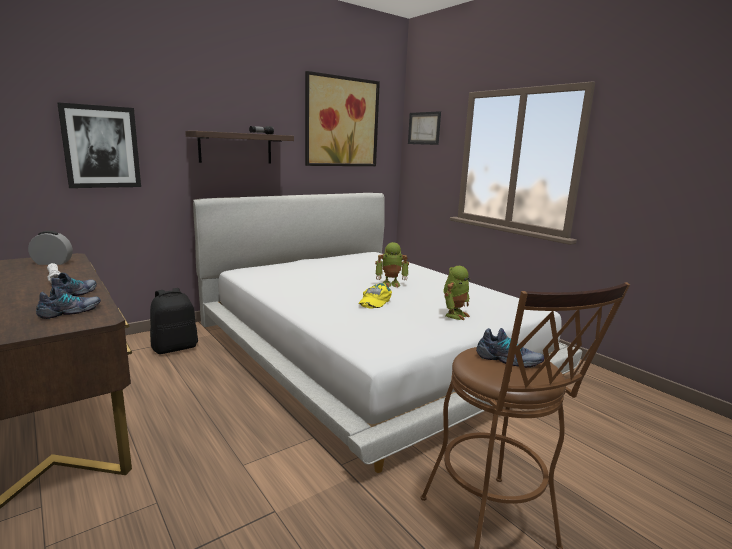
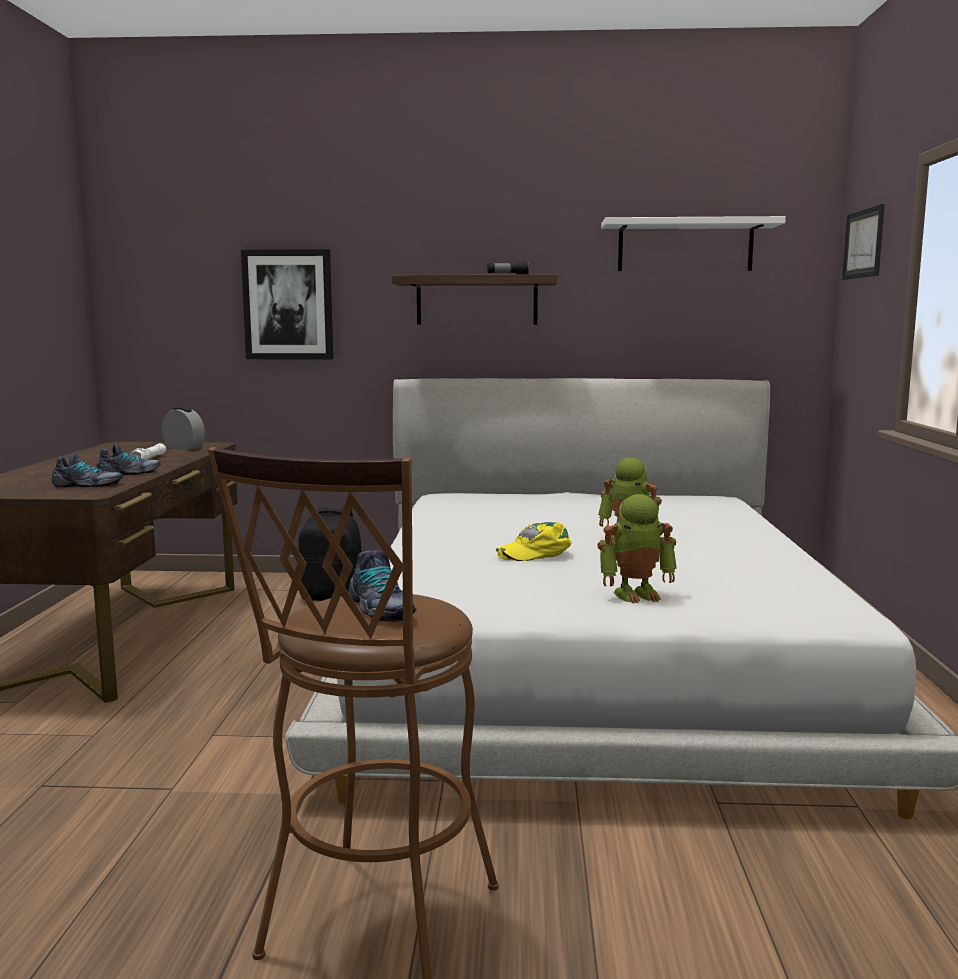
camera: 40 degrees right, 5 degrees down
picture [305,71,380,166] -> white shelf [601,216,786,271]

